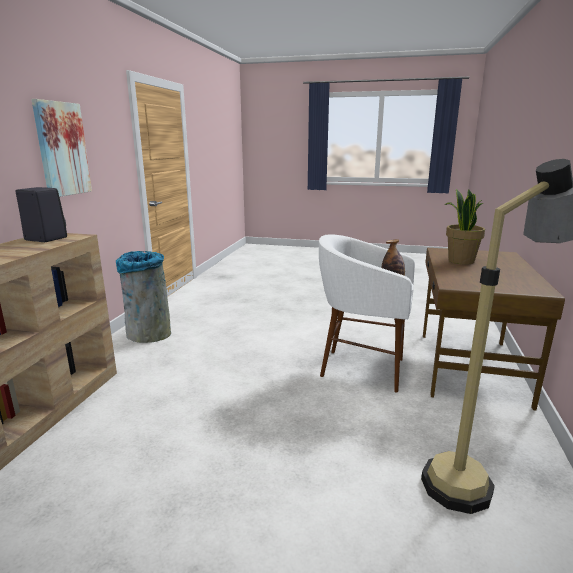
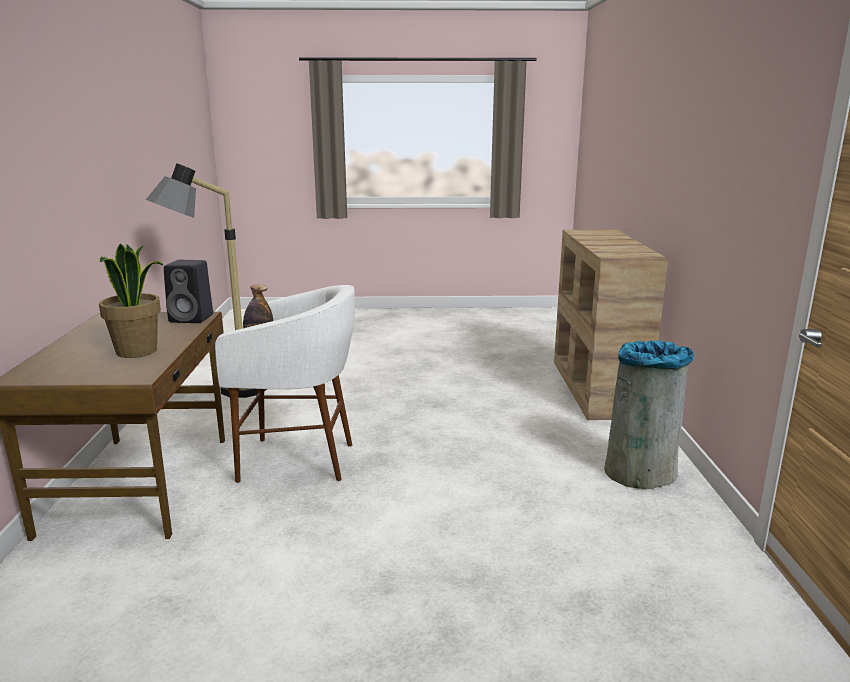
camera: 165 degrees right, 0 degrees up
black speaker [15,187,67,242] -> black speaker moved to [164,260,213,323]
picture [31,99,92,197] -> none

